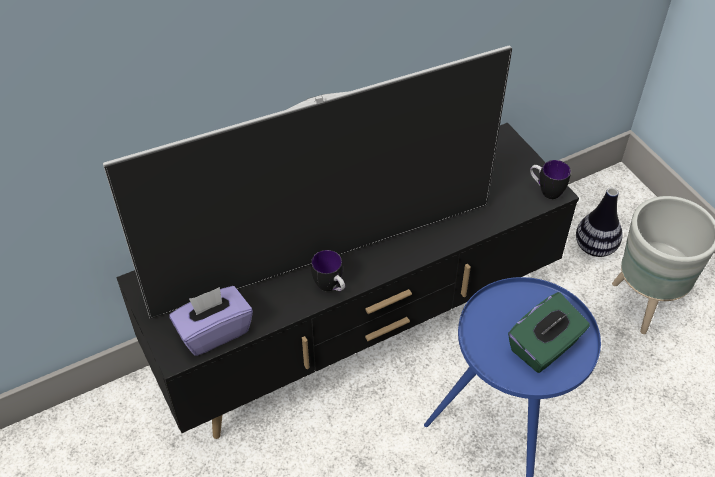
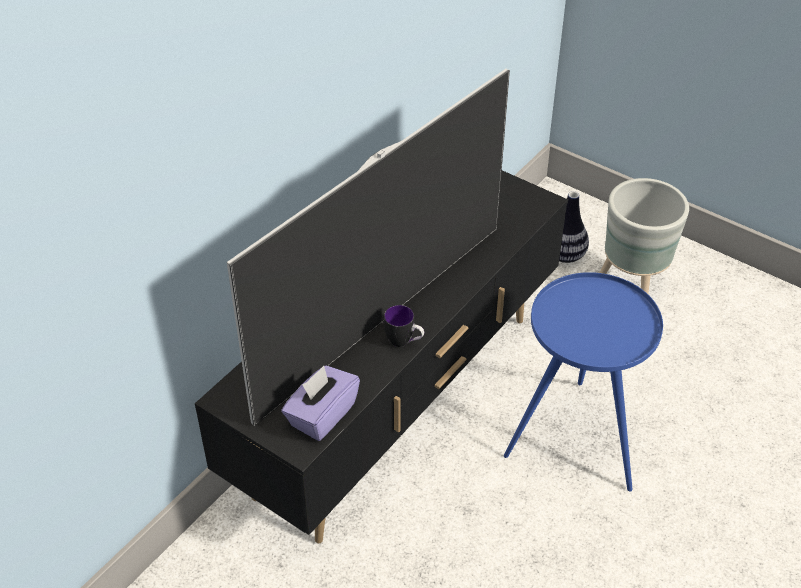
camera: 25 degrees left, 5 degrees down
green tissue box [508,292,590,373] -> none
mug [530,160,571,199] -> none

